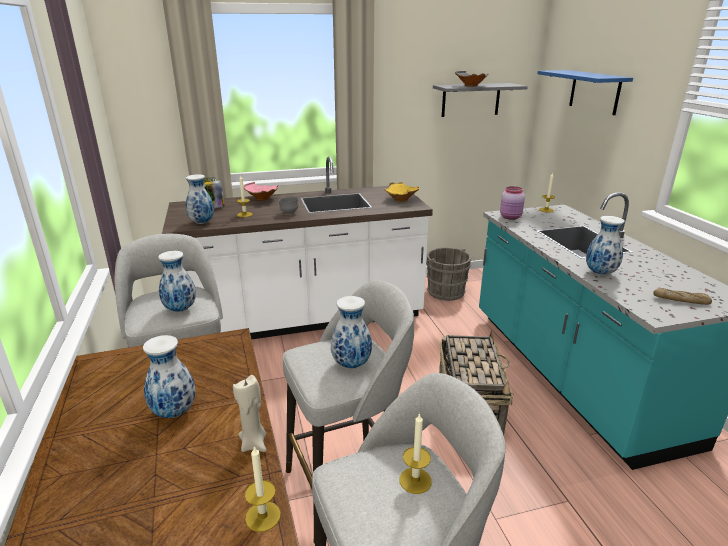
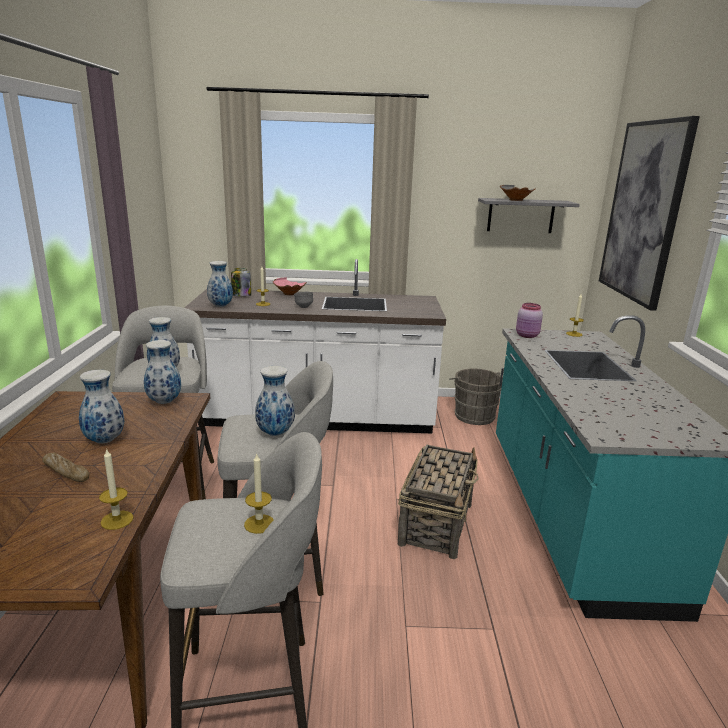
camera: 15 degrees right, 5 degrees down
beige candle [233,375,267,452] -> none
yellow bowl [384,182,420,202] -> none
blue shelf [537,70,633,115] -> picture [599,116,700,311]
vase [586,216,625,275] -> vase moved to [144,340,181,404]
bread [653,288,712,305] -> bread moved to [42,453,89,482]

